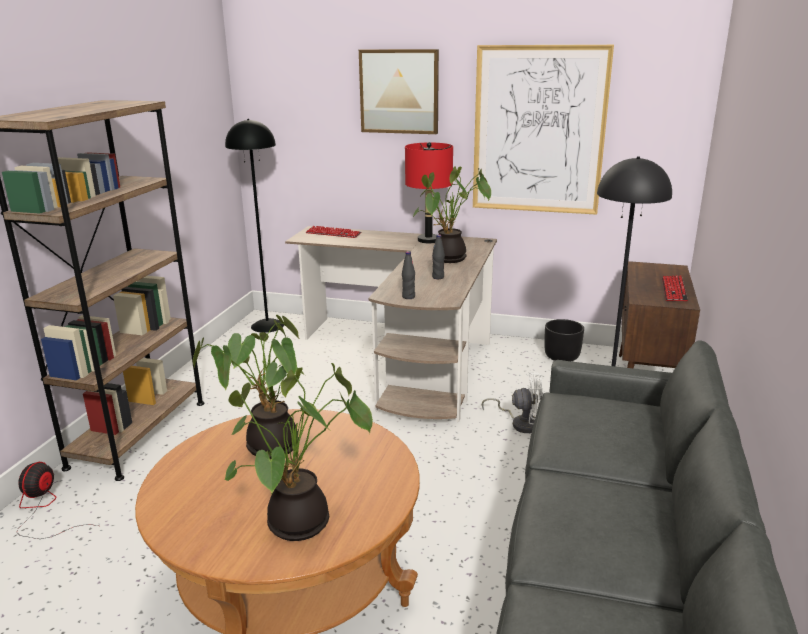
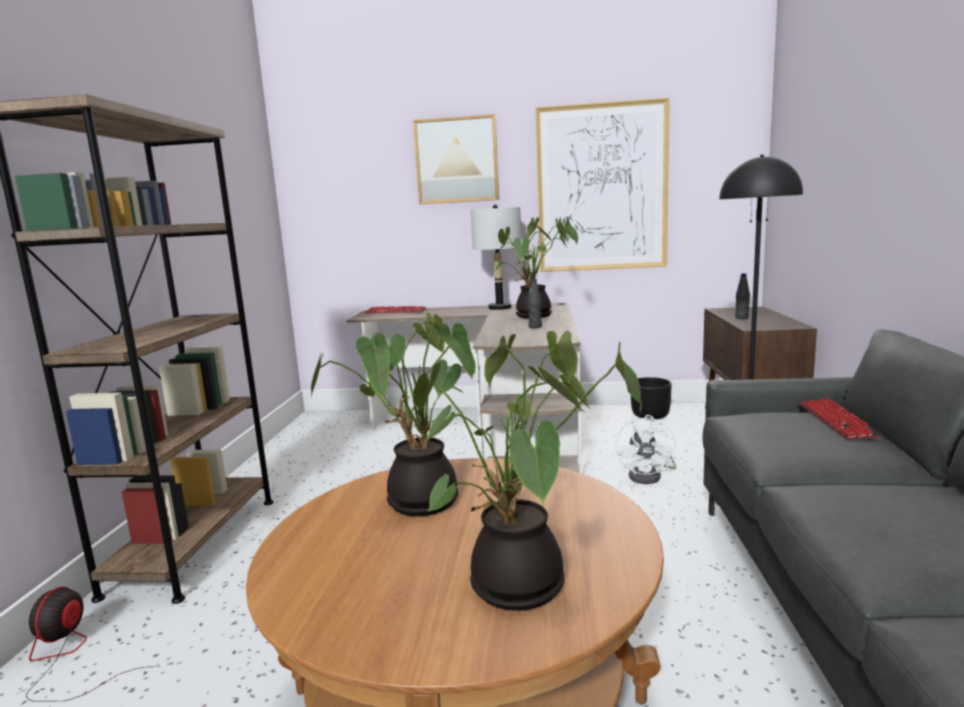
camera: 10 degrees left, 10 degrees down
black floor lamp [225,119,284,333] -> none
black bottle [402,251,415,299] -> black bottle moved to [735,273,750,319]
red table lamp [405,142,453,243] -> grey table lamp [470,204,522,310]
white fan [482,372,543,433] -> white fan turned 105 degrees clockwise [615,415,676,484]
keyboard [662,275,688,301] -> keyboard moved to [800,398,882,440]

